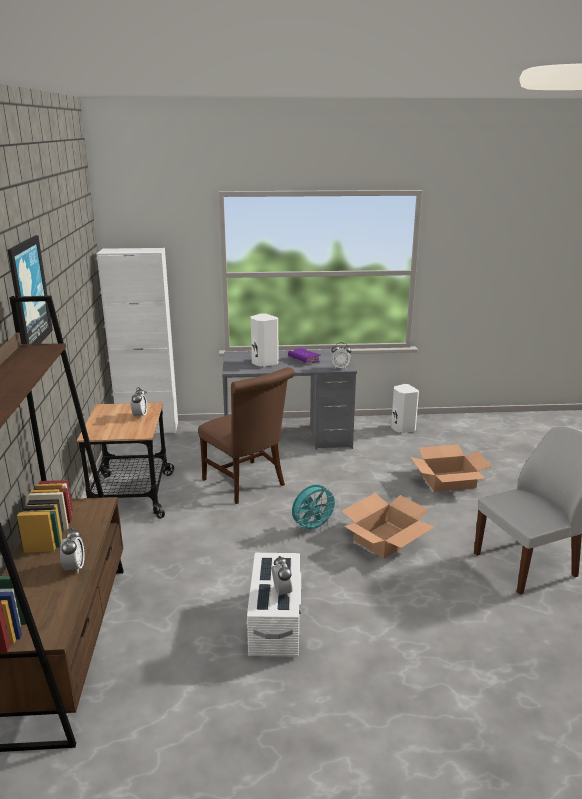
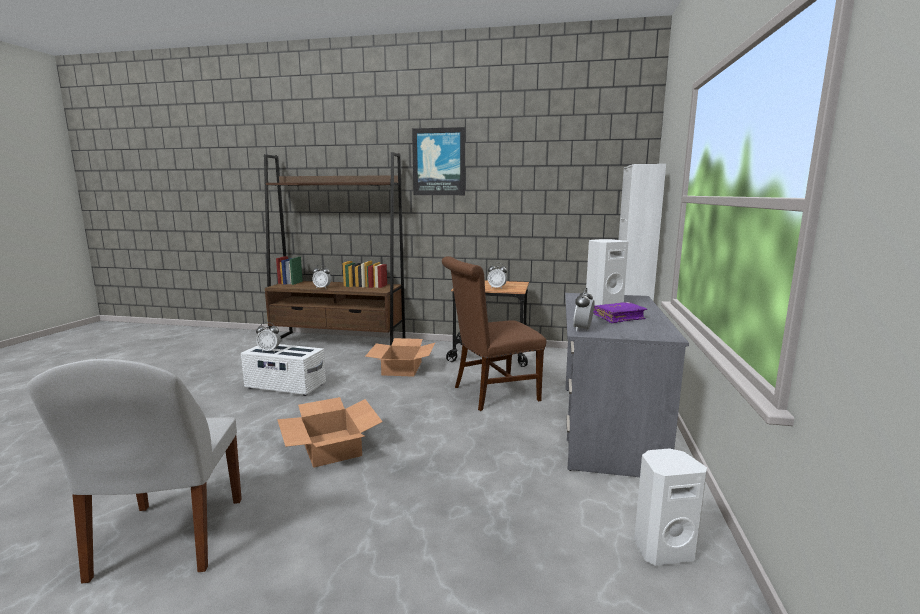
camera: 105 degrees right, 10 degrees down
turquoise fan [292,485,338,533] -> none
cardboard box [410,444,492,492] -> cardboard box moved to [365,338,435,377]

